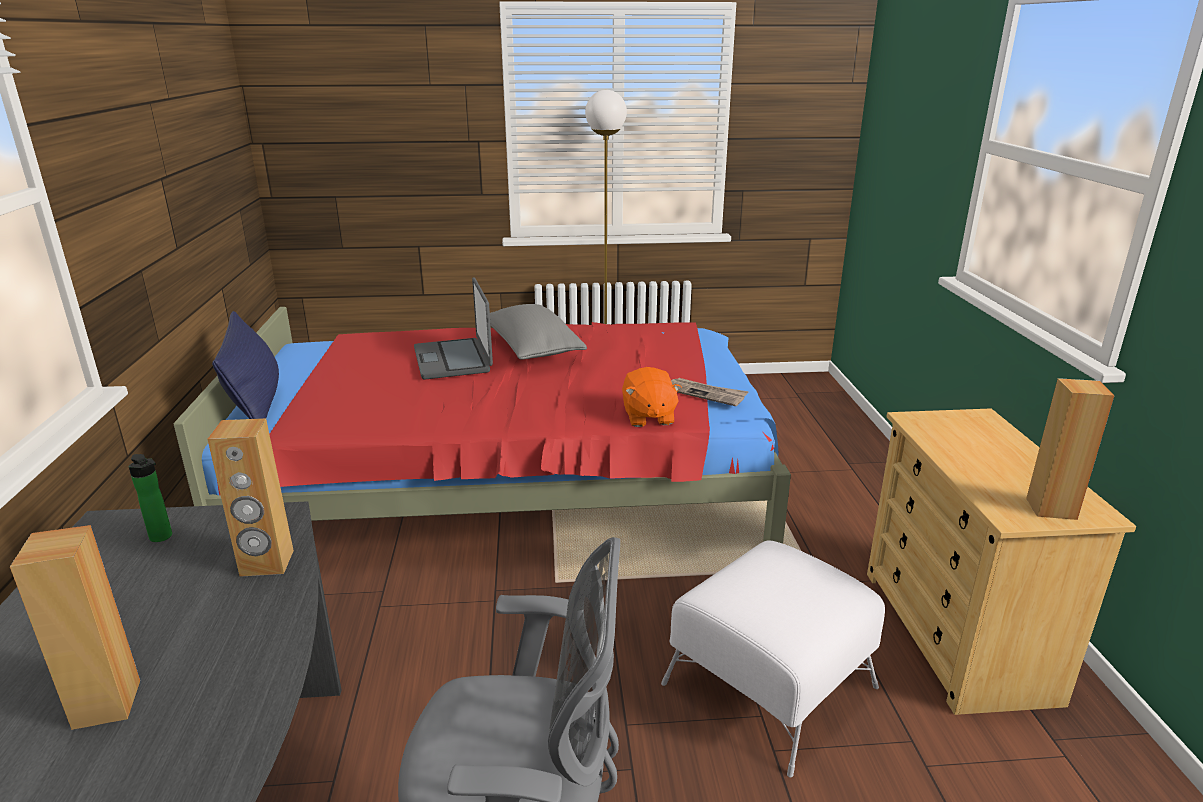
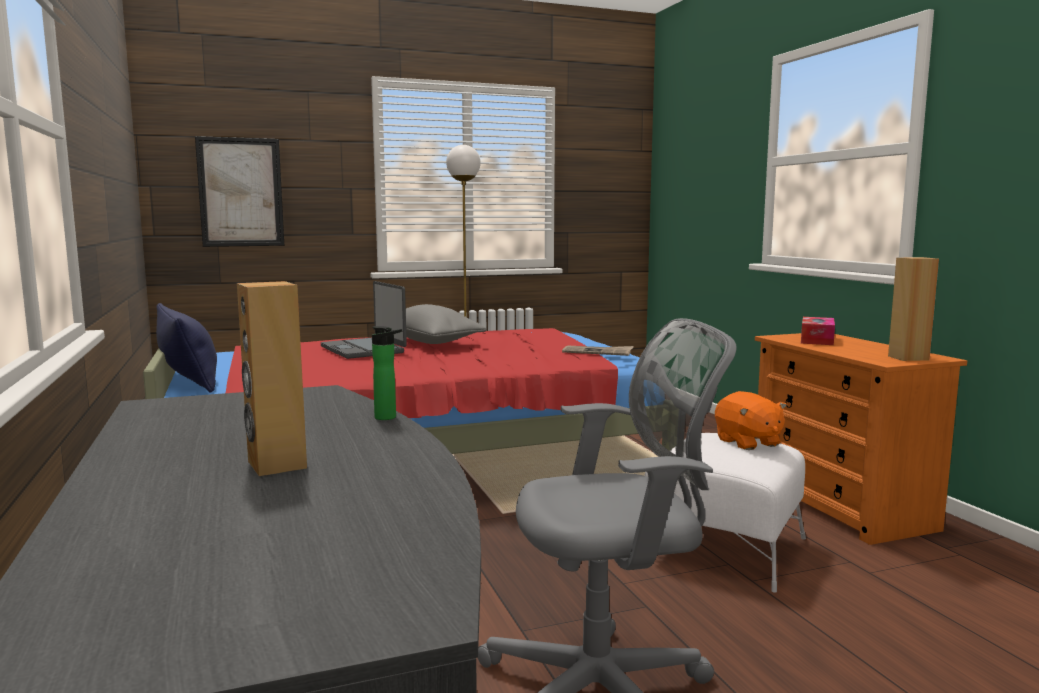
camera: 15 degrees left, 15 degrees down
bottle [128,454,172,542] -> bottle moved to [372,326,402,420]
brown speaker [208,418,294,577] -> none
orange plush toy [622,367,682,427] -> orange plush toy moved to [715,391,787,450]
beige dresser [867,408,1136,715] -> orange dresser [755,333,967,545]
none -> picture [195,136,284,247]
none -> tissue box [801,317,835,345]

